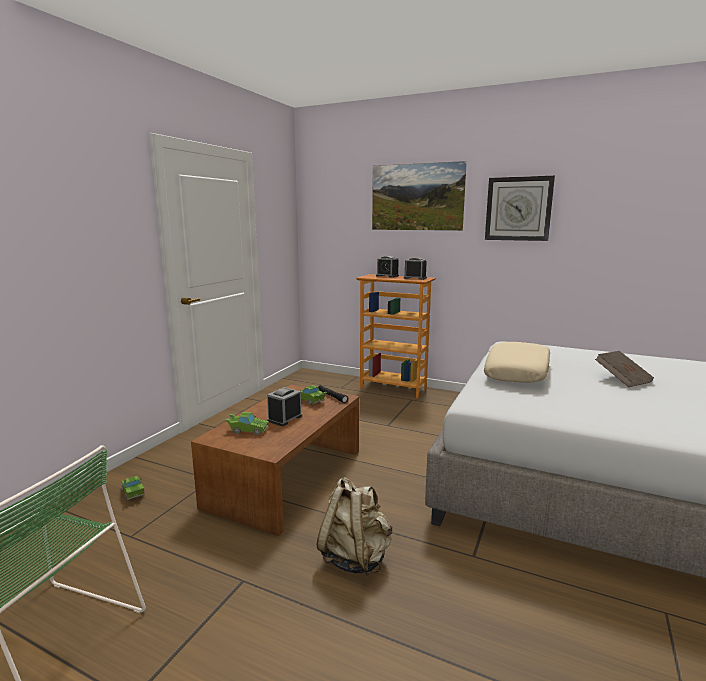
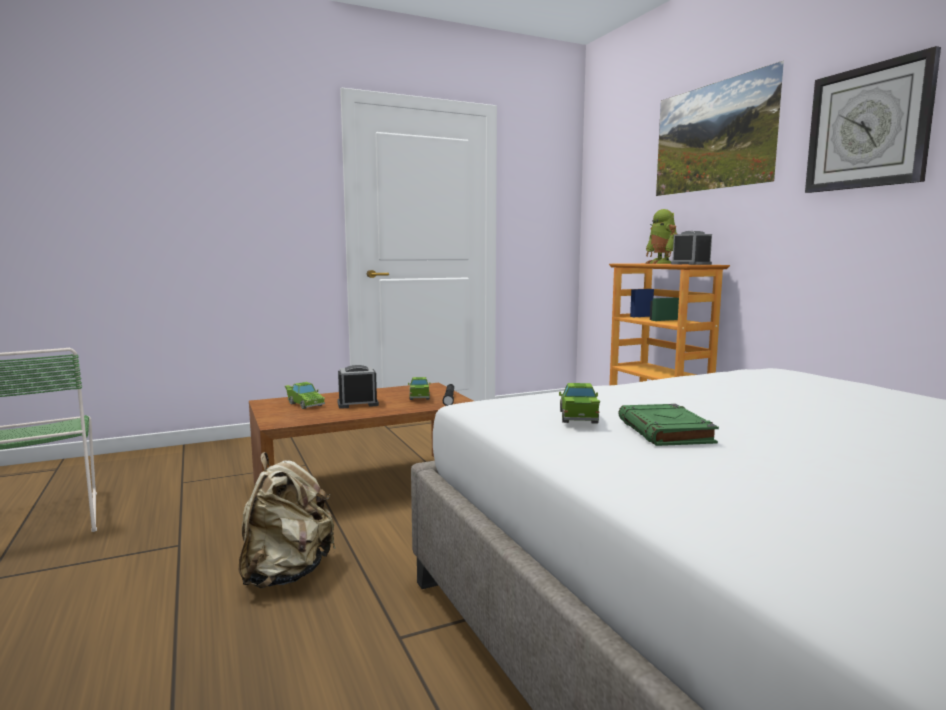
camera: 40 degrees right, 5 degrees down
green toy car [121,476,145,500] -> green toy car moved to [559,383,600,424]
alarm clock [376,256,399,278] -> toy robot [645,209,677,264]
beige pillow [484,342,550,383] -> none
brown book [595,351,654,387] -> none
none -> green book [618,404,719,446]

